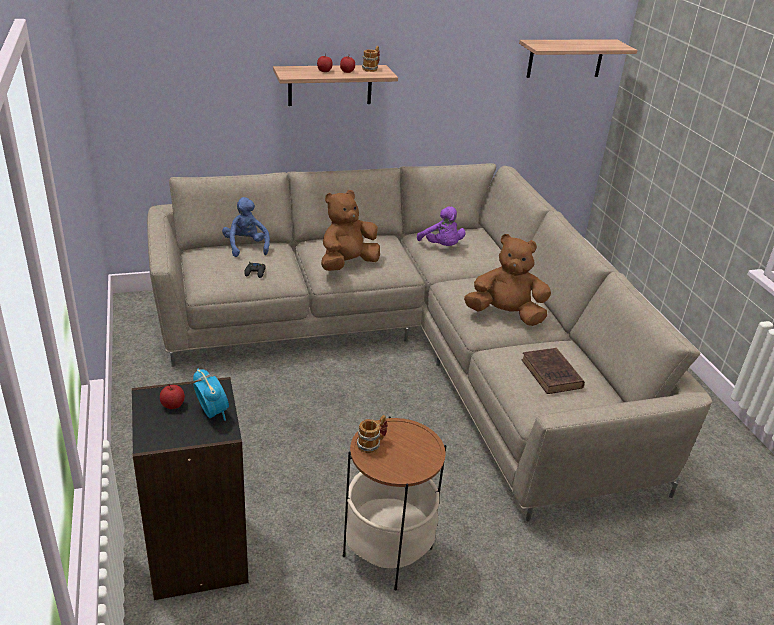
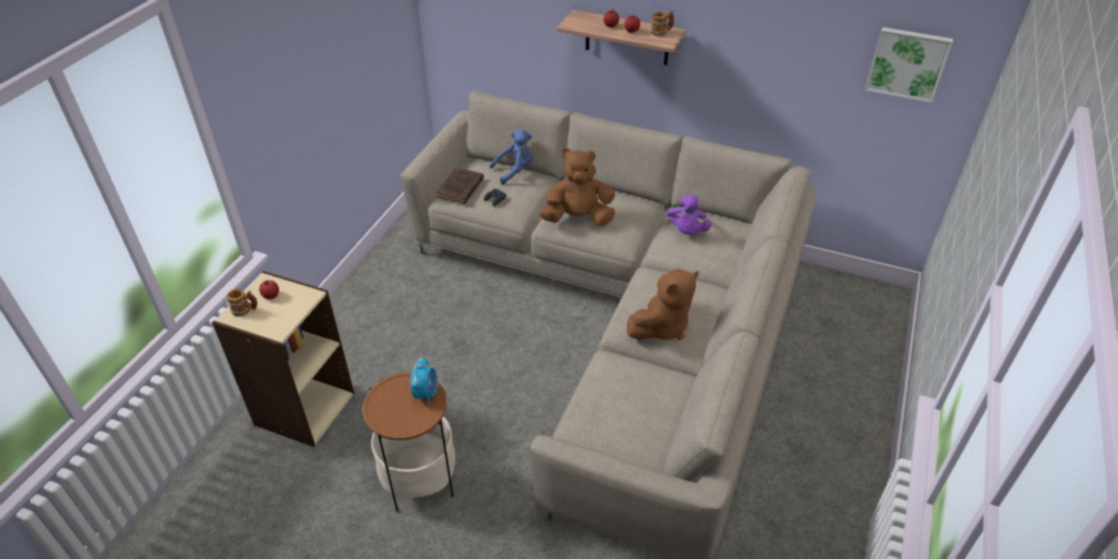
camera: 40 degrees right, 10 degrees up
black bookcase [132,377,249,600] -> beige bookcase [212,271,354,447]
alarm clock [193,369,229,421] -> alarm clock moved to [410,357,437,405]
blue plush toy [222,197,270,257] -> blue plush toy turned 45 degrees clockwise [490,129,532,184]
mug [357,415,387,453] -> mug moved to [227,289,258,317]
brown plush toy [464,234,551,326] -> brown plush toy turned 90 degrees clockwise [627,269,699,340]
shelf [519,39,637,78] -> picture [865,27,953,103]
brown book [521,348,585,394] -> brown book moved to [436,168,484,204]

